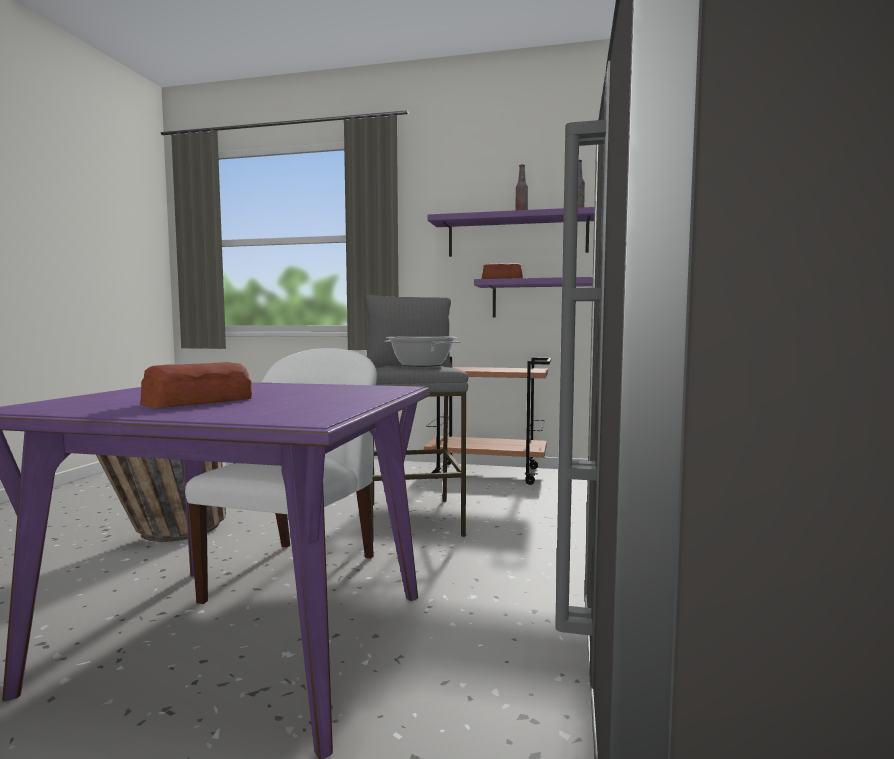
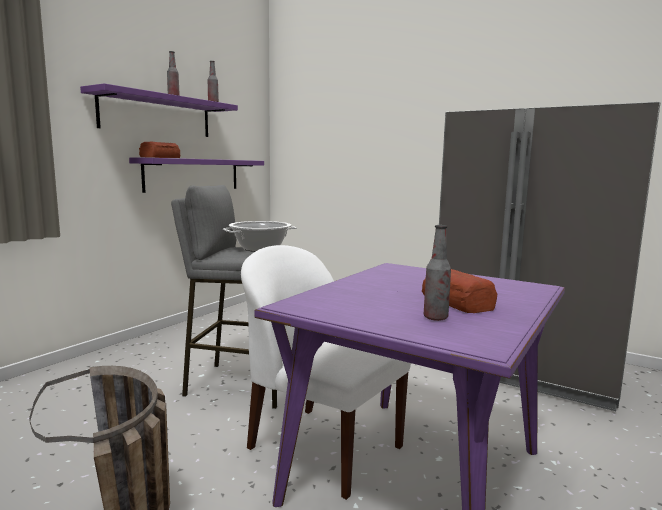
camera: 70 degrees left, 5 degrees up
brown cart [424,357,551,485] -> none
none -> bottle [424,225,451,321]

